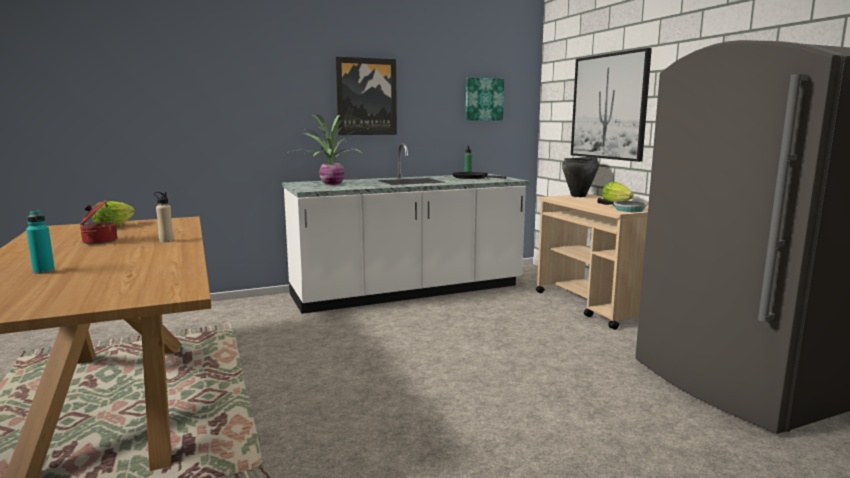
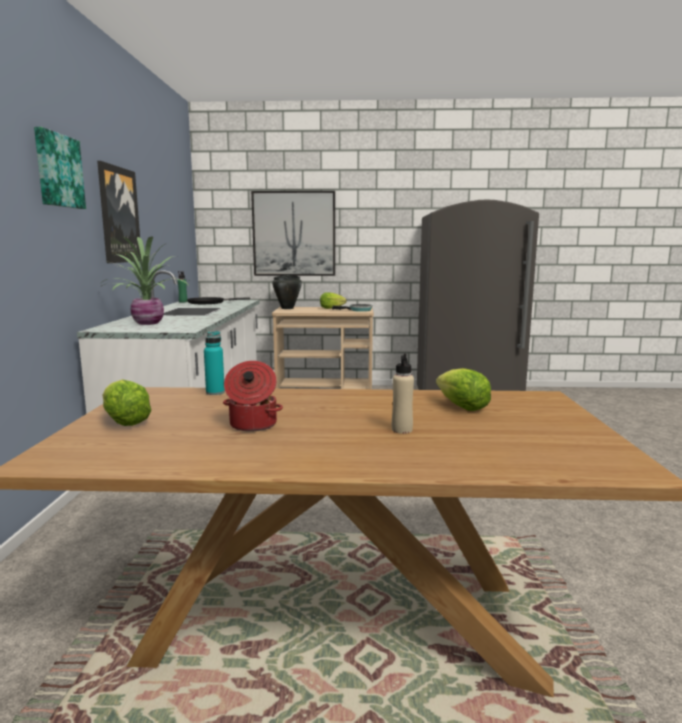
camera: 65 degrees left, 0 degrees up
turquoise bottle [26,210,55,274] -> turquoise bottle moved to [204,331,225,395]
beige bottle [154,192,174,242] -> beige bottle moved to [392,353,414,434]
picture [466,78,504,120] -> picture moved to [34,127,86,209]
none -> lettuce [436,368,491,411]

